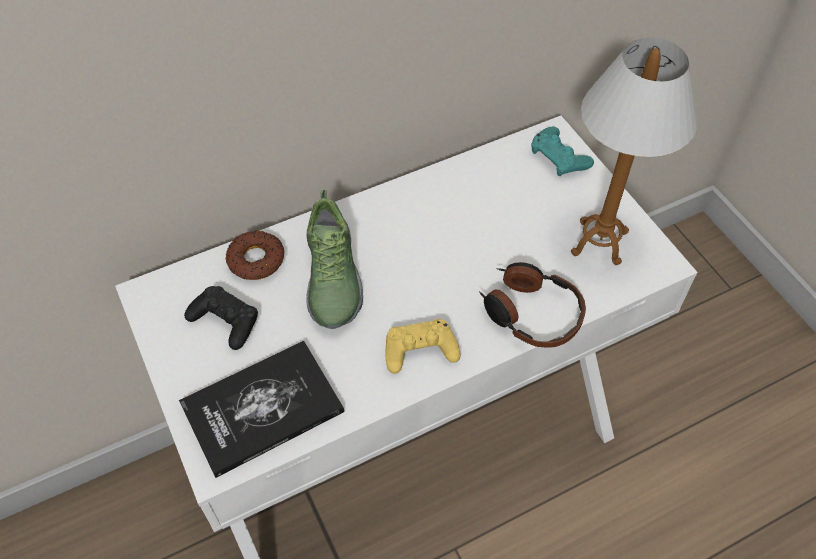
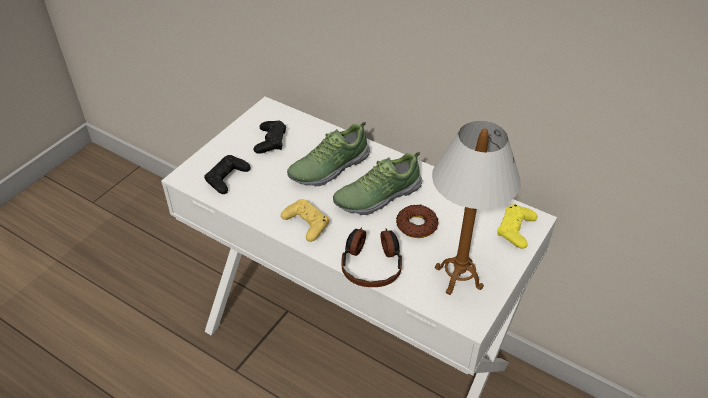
camera: 60 degrees right, 10 degrees down
book [179,341,344,478] -> black game controller [204,155,251,194]
donut [225,230,284,280] -> donut moved to [396,204,438,238]
turquoise game controller [531,127,594,176] -> yellow game controller [497,204,537,249]
none -> shoe [333,152,422,215]

